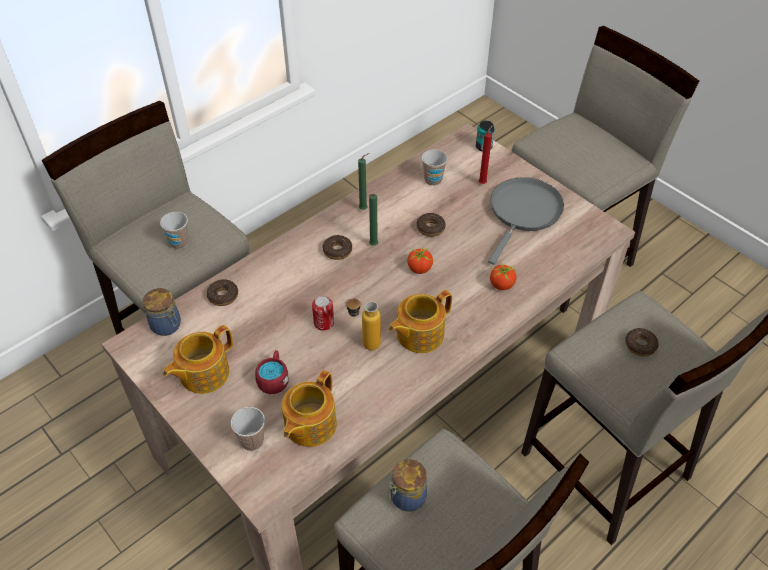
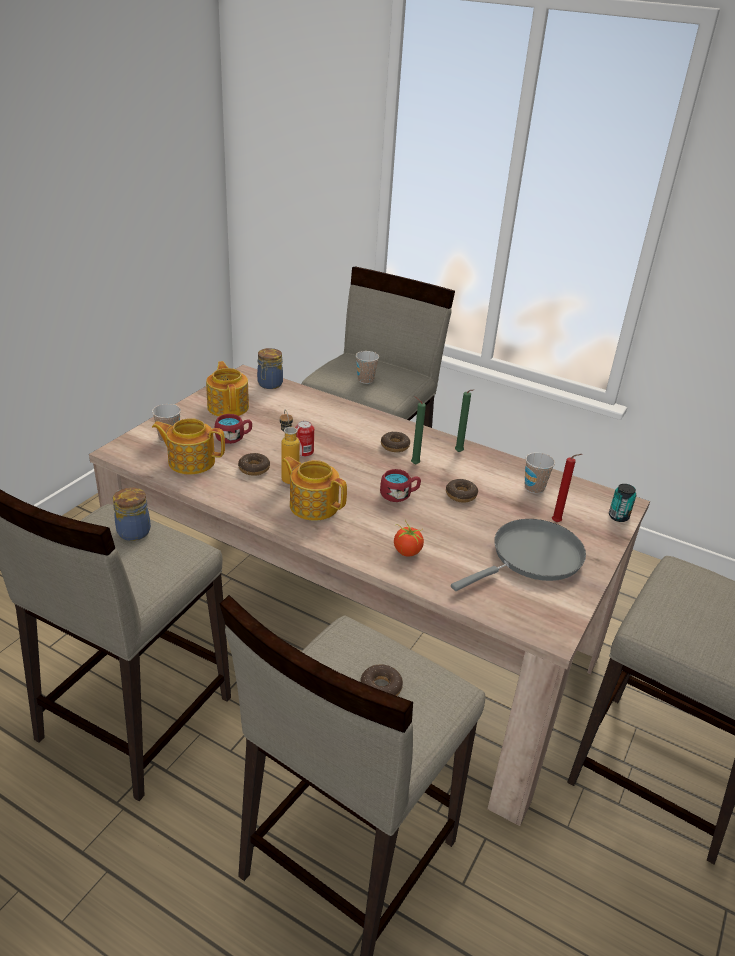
camera: 70 degrees right, 15 degrees down
teapot [163,325,233,394] -> teapot turned 45 degrees clockwise [206,361,249,416]
donut [207,279,238,306] -> donut moved to [238,453,270,476]
tomato [407,246,433,274] -> red mug [380,469,421,502]
grey frying pan [488,177,564,265] -> grey frying pan turned 45 degrees counterclockwise [451,519,586,591]

